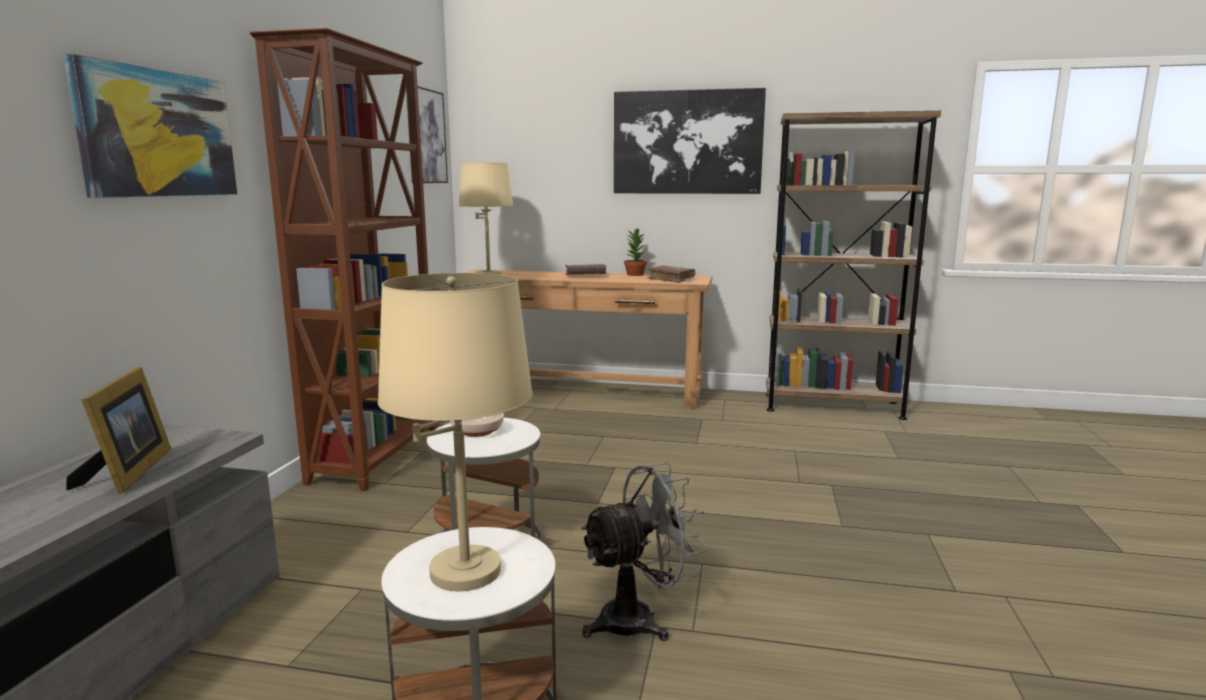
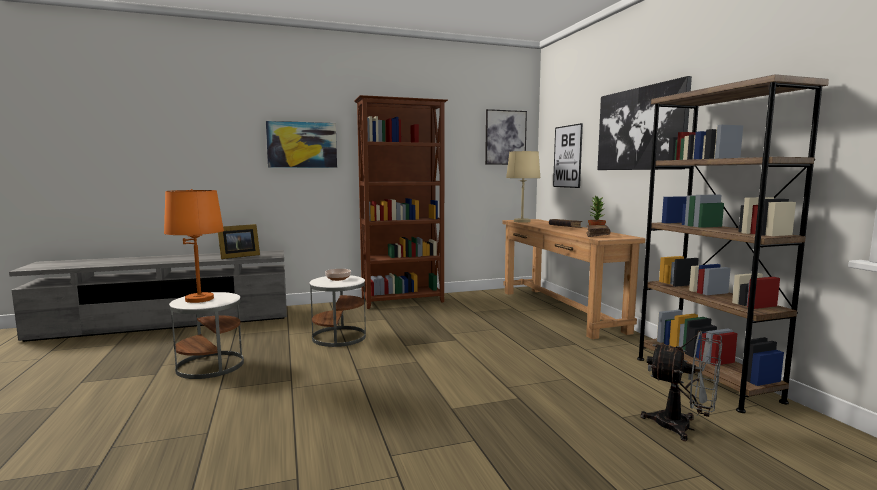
camera: 60 degrees right, 5 degrees down
beige table lamp [378,273,533,591] -> orange table lamp [164,189,224,303]
grey fan [581,462,708,641] -> grey fan moved to [641,331,722,441]
none -> picture [553,123,583,188]

